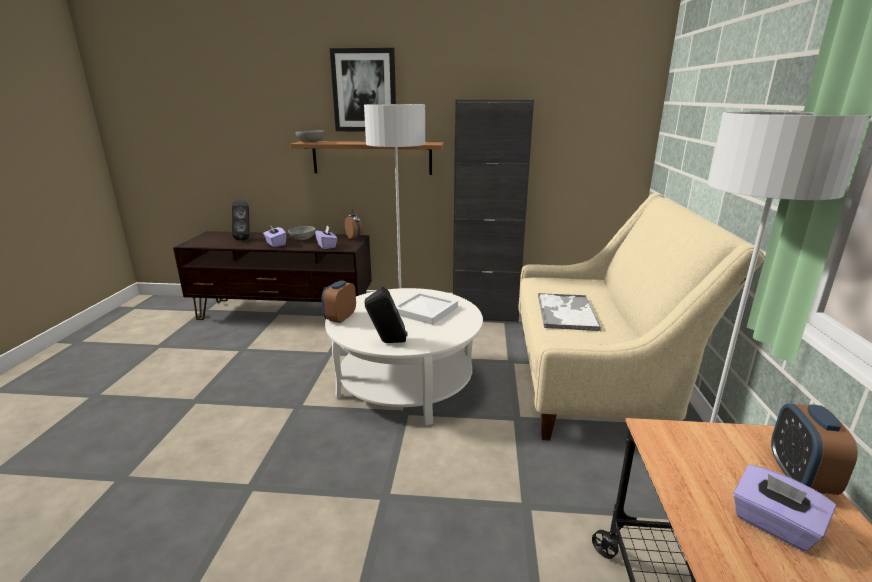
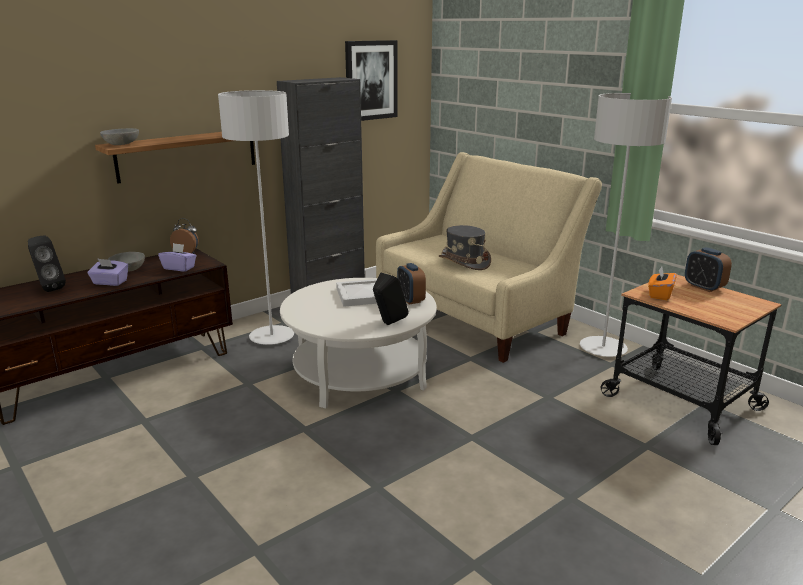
camera: 45 degrees left, 0 degrees up
alarm clock [322,280,356,323] -> alarm clock moved to [397,263,426,304]
picture [330,48,396,131] -> picture moved to [345,40,398,121]
tray [538,293,601,331] -> grey hat [439,225,491,270]
purple tissue box [733,465,836,551] -> none
none -> orange tissue box [648,267,677,300]

